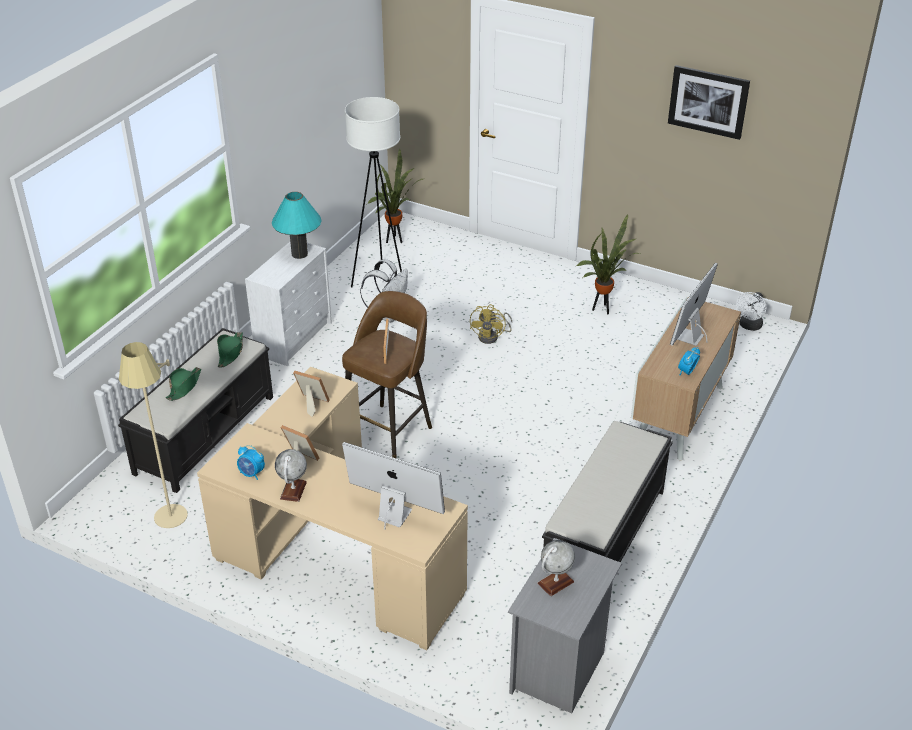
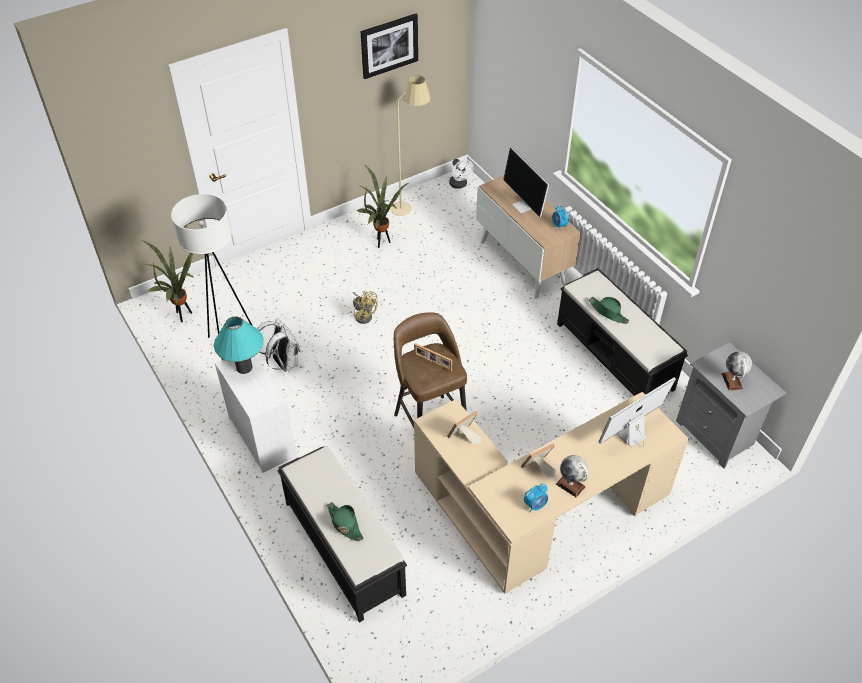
camera: 60 degrees left, 10 degrees up
beige floor lamp [119,342,188,528] -> beige floor lamp moved to [390,75,431,216]
green hat [217,332,243,368] -> green hat moved to [589,296,629,324]

